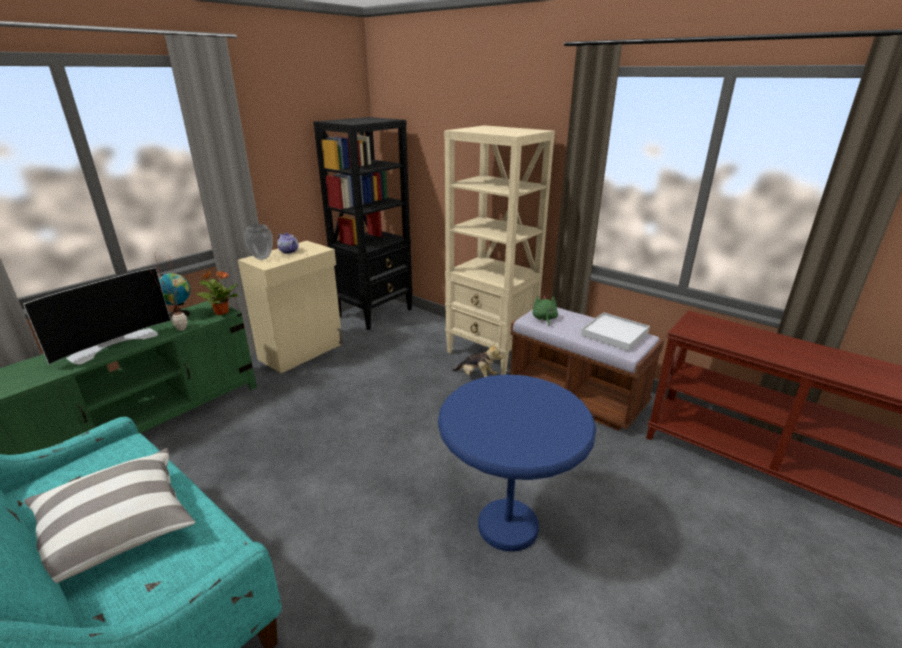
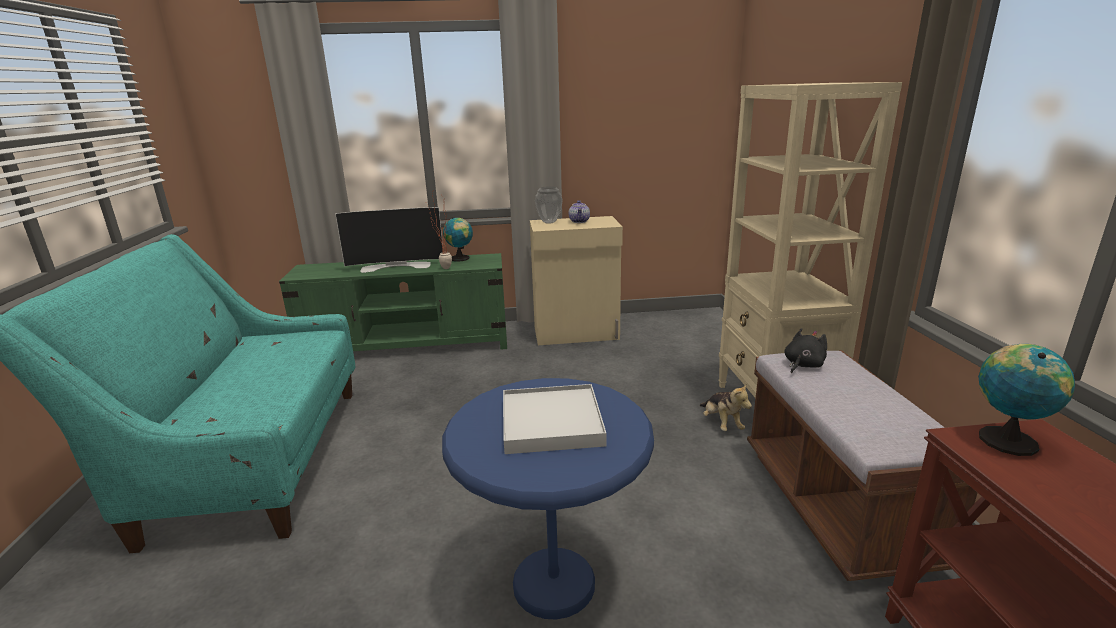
camera: 45 degrees right, 5 degrees down
pillow [24,448,195,583] -> none
potted plant [196,271,238,315] -> none
black bookcase [313,117,413,330] -> none
green plush toy [533,295,558,326] -> black plush toy [784,328,827,373]
white tray [581,312,650,351] -> white tray moved to [503,384,606,454]
none -> globe [978,344,1075,456]

